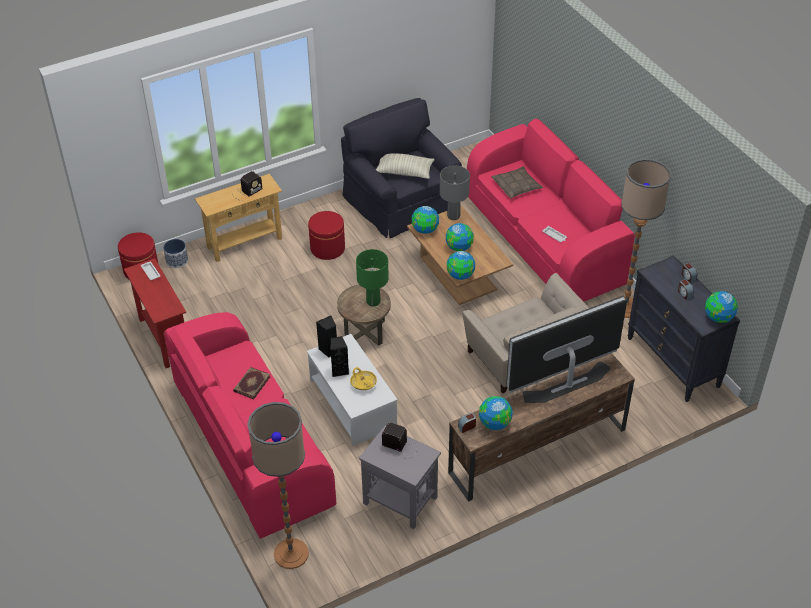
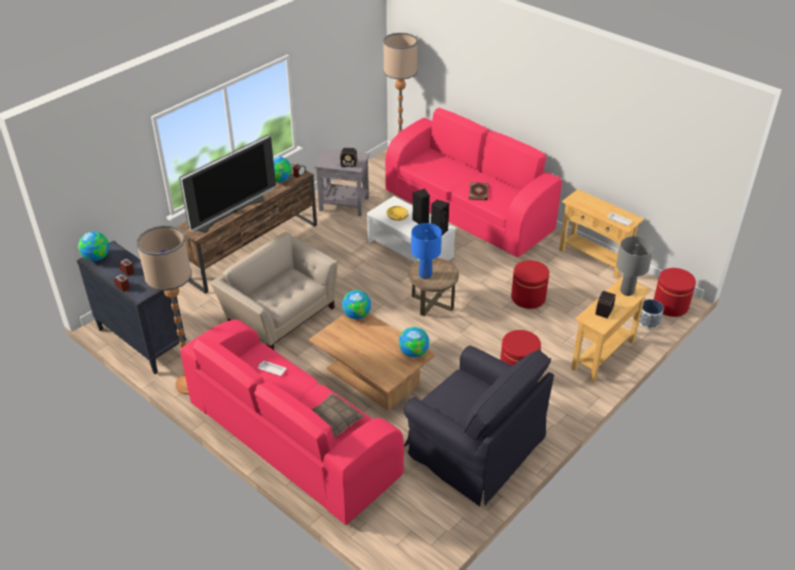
camera: 160 degrees right, 5 degrees down
red console table [124,258,186,368] -> beige console table [559,189,644,279]
green table lamp [356,249,389,307] -> blue table lamp [411,223,442,279]
pillow [376,154,435,179] -> none
grey table lamp [440,165,470,220] -> grey table lamp moved to [616,236,654,296]
globe [446,223,474,251] -> none
none -> red ottoman [511,260,549,309]

